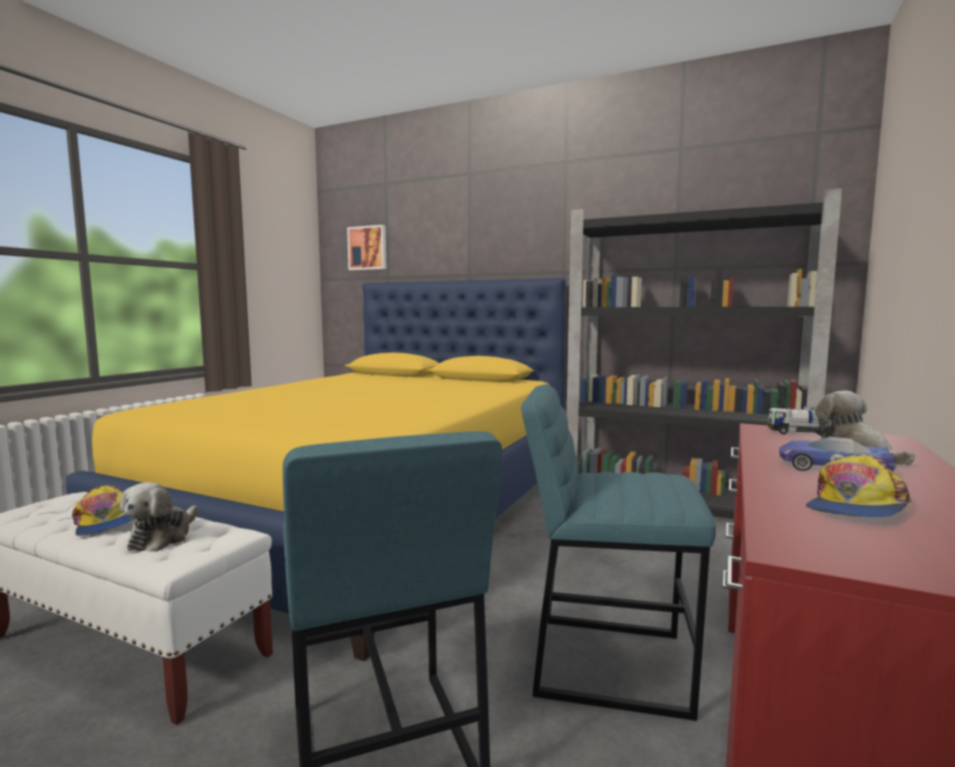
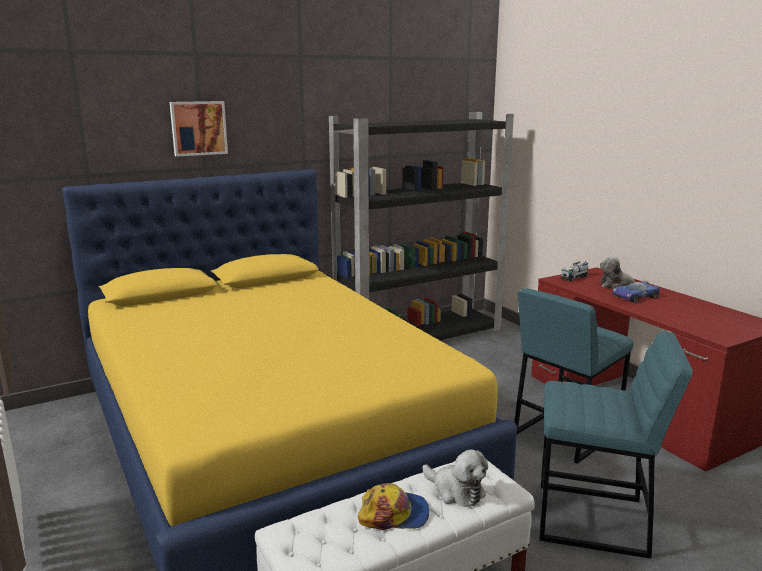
camera: 55 degrees left, 10 degrees up
picture [347,225,387,270] -> picture moved to [170,101,228,157]
cap [806,455,911,517] -> none

